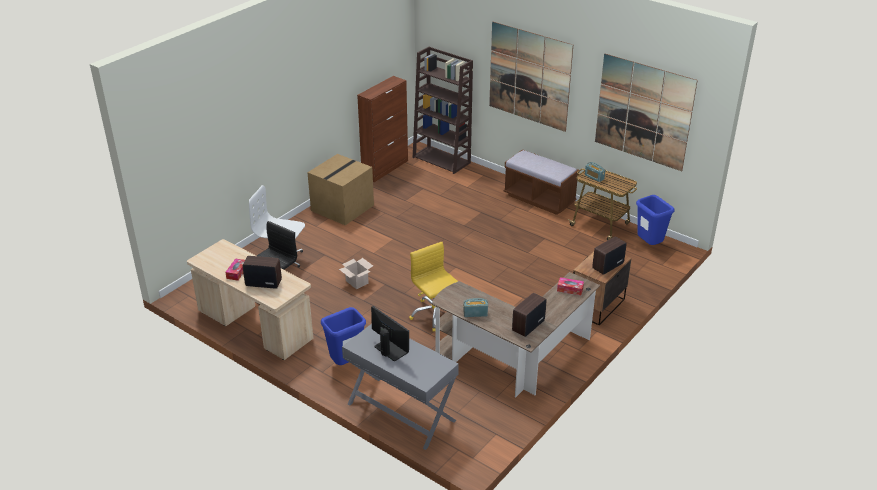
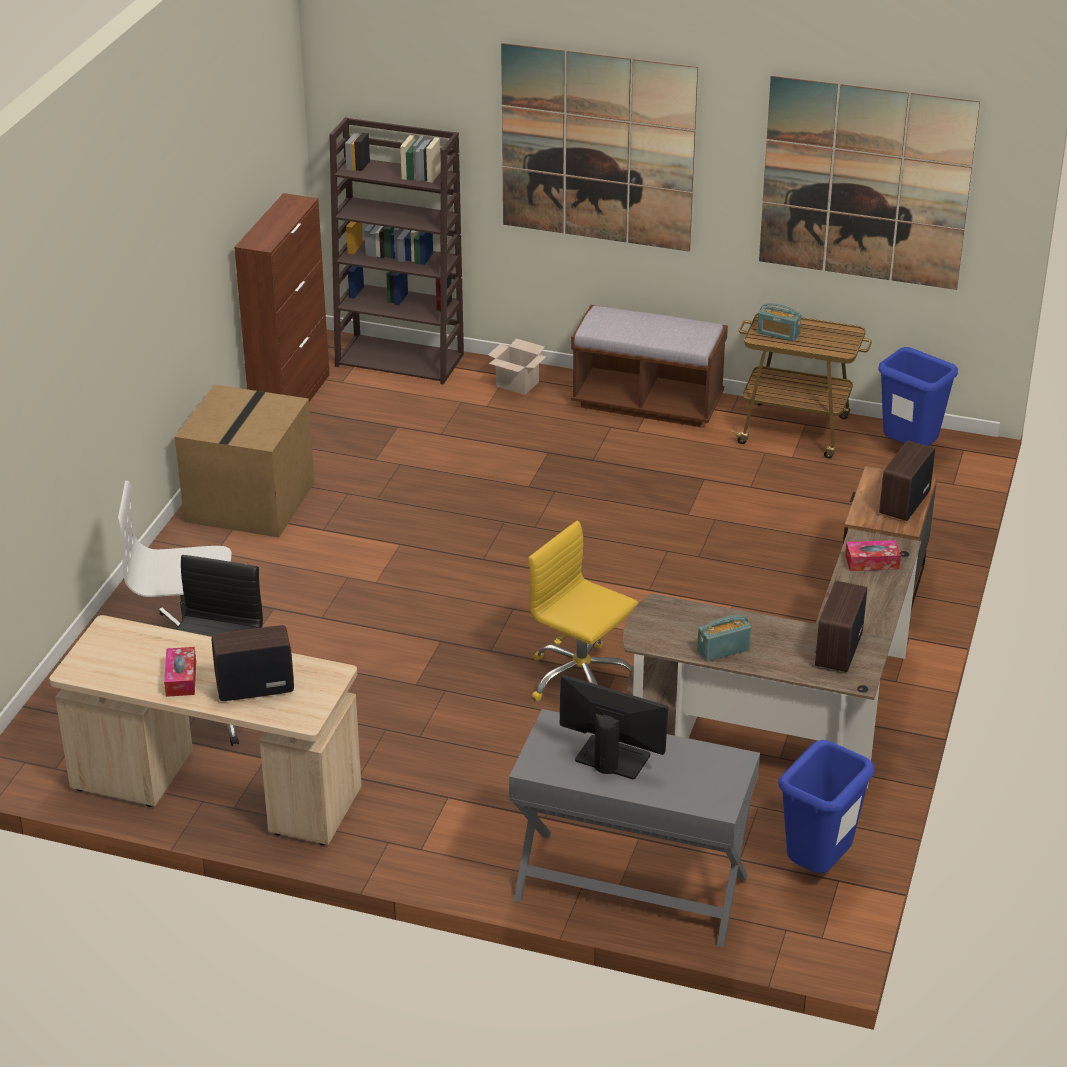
camera: 20 degrees left, 0 degrees up
blue trash can [321,307,366,365] -> blue trash can moved to [778,740,875,873]
cardboard box [339,258,373,289] -> cardboard box moved to [488,339,547,395]

